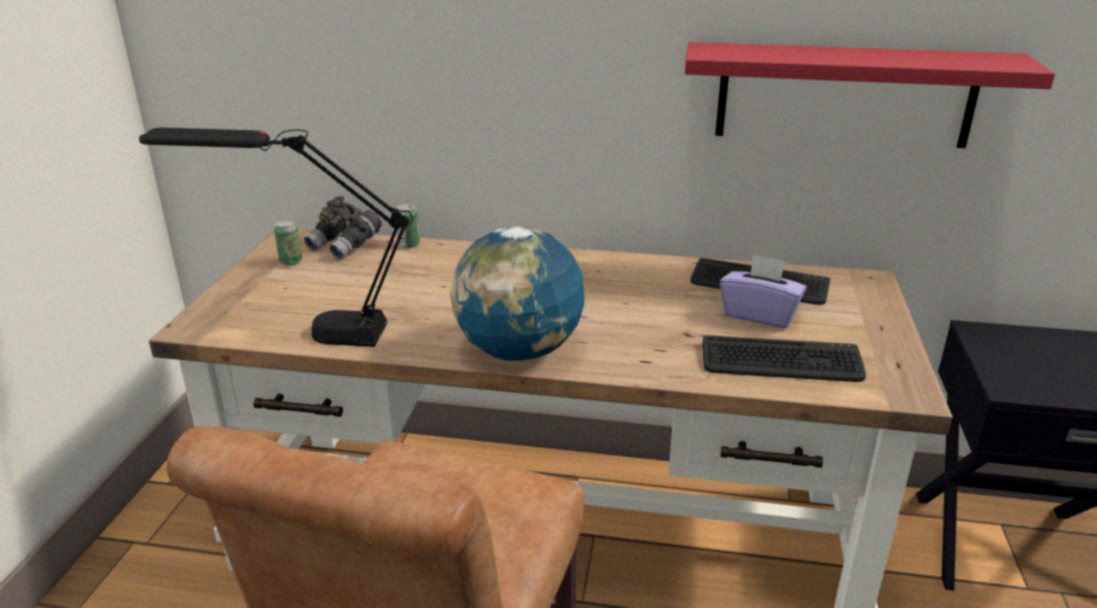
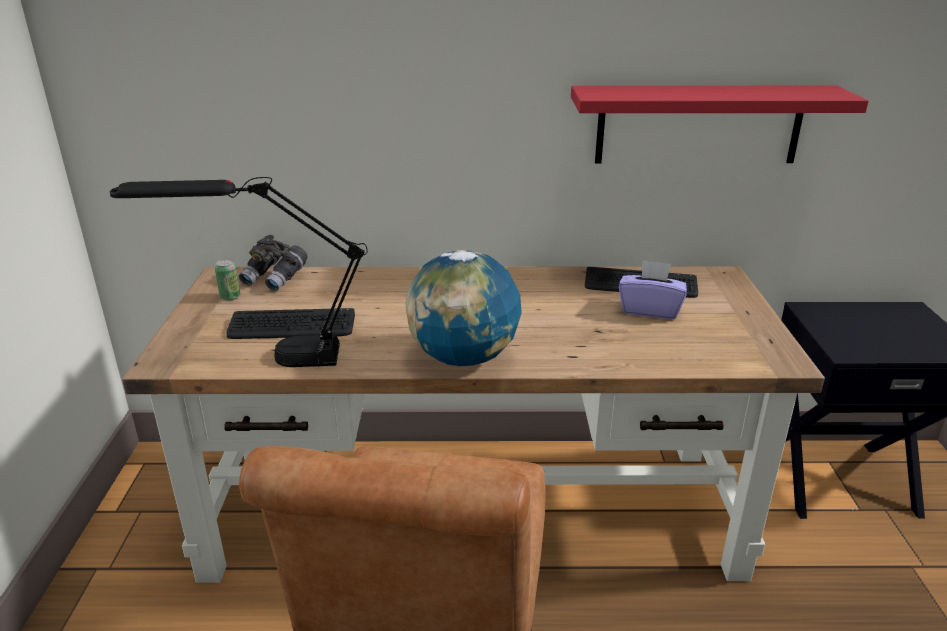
camera: 10 degrees left, 0 degrees up
can [397,204,420,248] -> none
keyboard [702,335,866,382] -> keyboard moved to [226,308,355,339]

